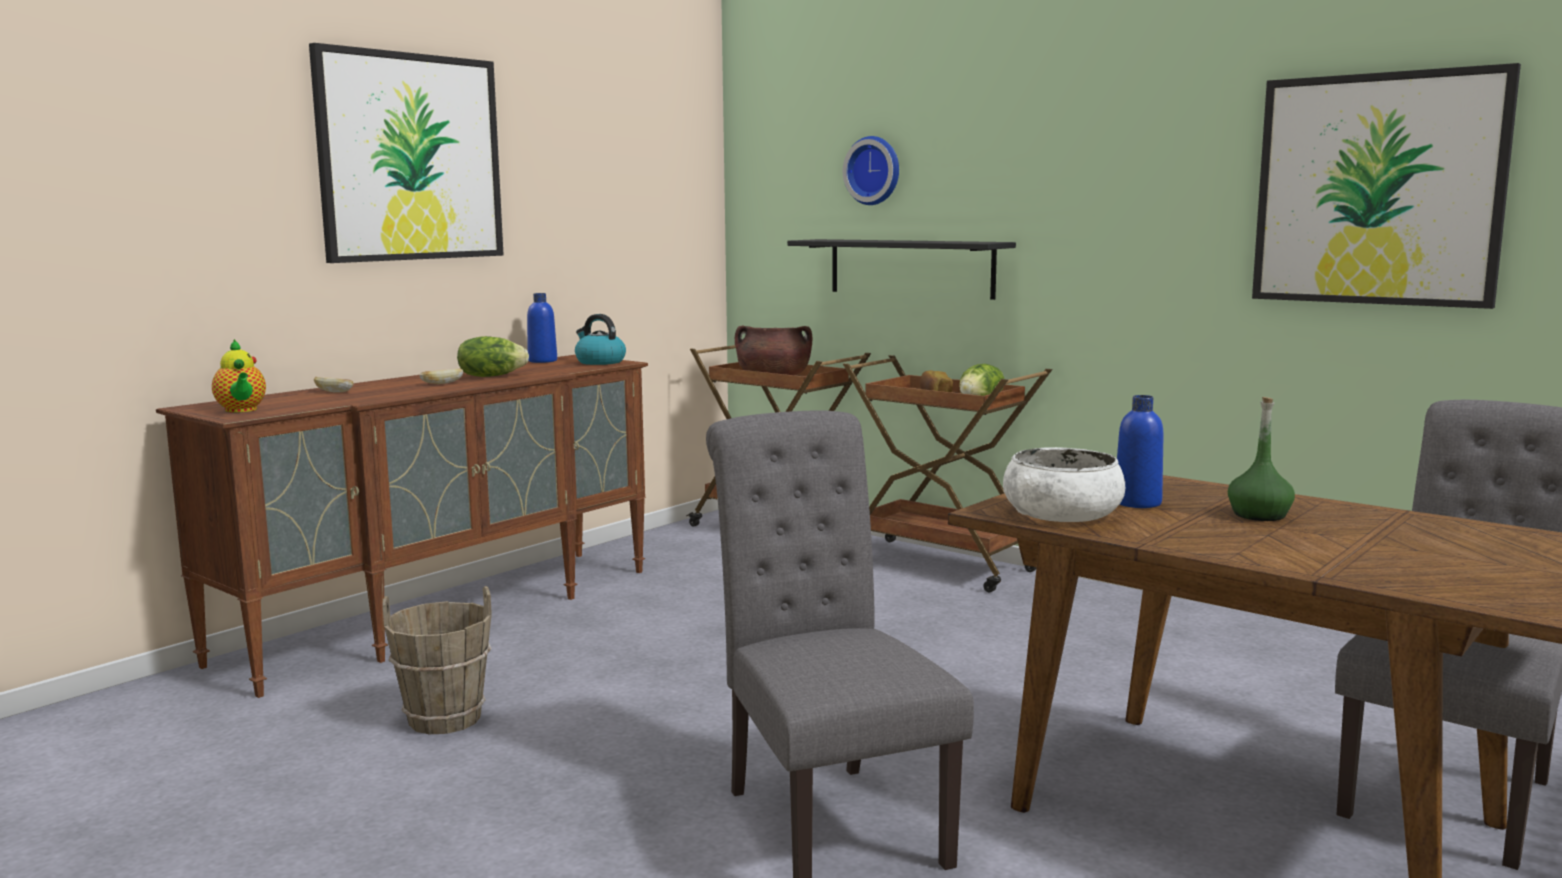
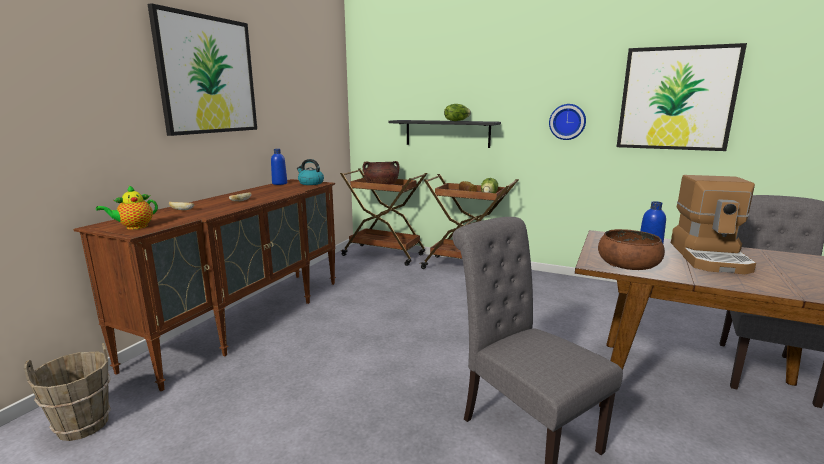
camera: 15 degrees left, 5 degrees up
teapot [212,339,266,413] -> teapot turned 90 degrees clockwise [96,185,158,229]
brown bucket [382,586,492,734] -> brown bucket moved to [24,343,111,441]
lettuce [457,336,529,377] -> lettuce moved to [444,104,471,121]
wall clock [843,136,899,205] -> wall clock moved to [549,104,586,140]
white bowl [1003,447,1125,522] -> brown bowl [598,229,665,270]
green bottle [1228,397,1295,521] -> coffee machine [671,175,756,274]

